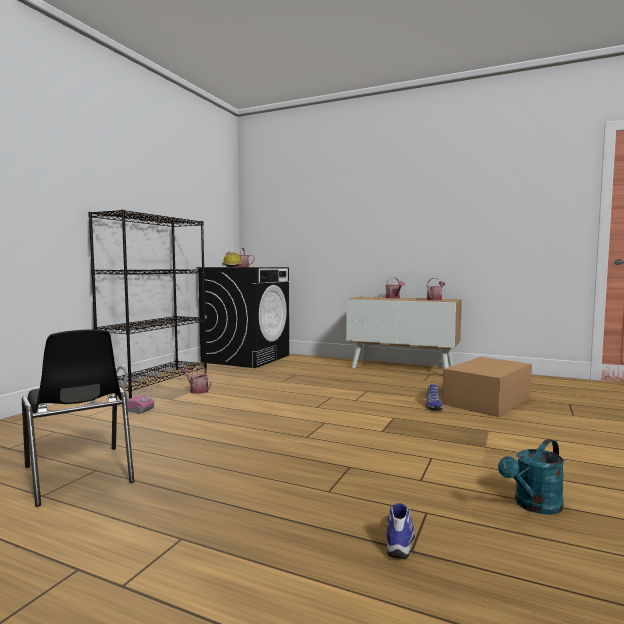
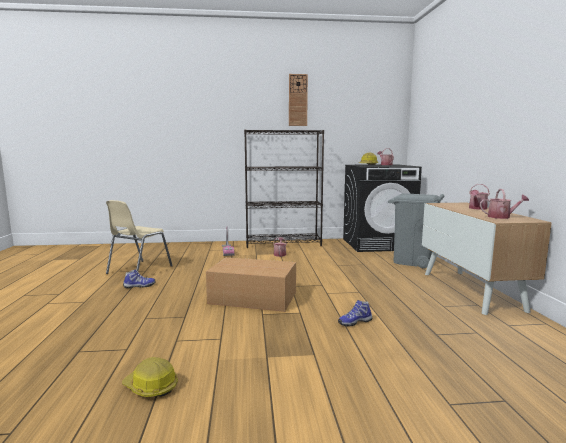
camera: 60 degrees right, 5 degrees up
black chair [22,329,134,507] -> beige chair [106,200,173,274]
shoe [386,503,415,559] -> shoe moved to [123,269,156,288]
cardboard box [442,357,532,417] -> cardboard box moved to [206,257,296,312]
turquoise watering can [498,439,564,515] -> hard hat [122,357,178,397]
none -> wall clock [289,74,308,126]
none -> grey trash can [388,193,444,268]

